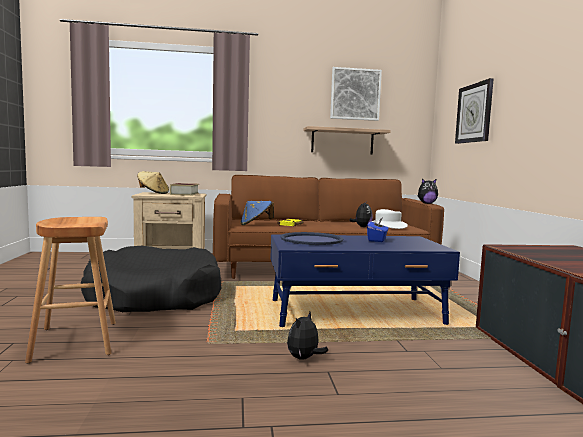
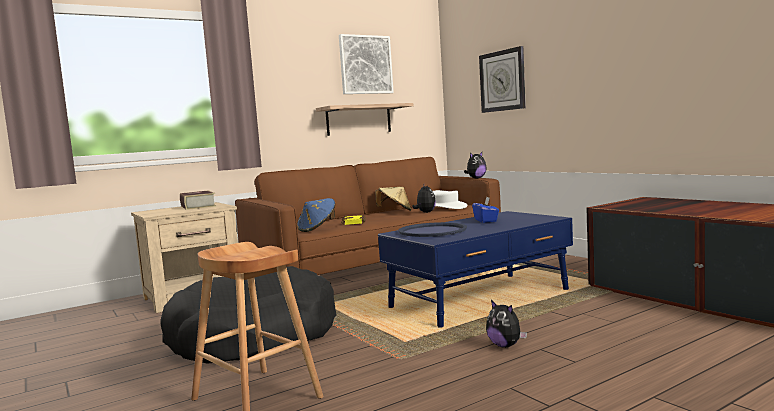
camera: 25 degrees left, 0 degrees up
beige hat [137,171,169,194] -> beige hat moved to [375,187,411,211]
plush toy [287,312,328,360] -> plush toy turned 45 degrees counterclockwise [486,300,527,348]

